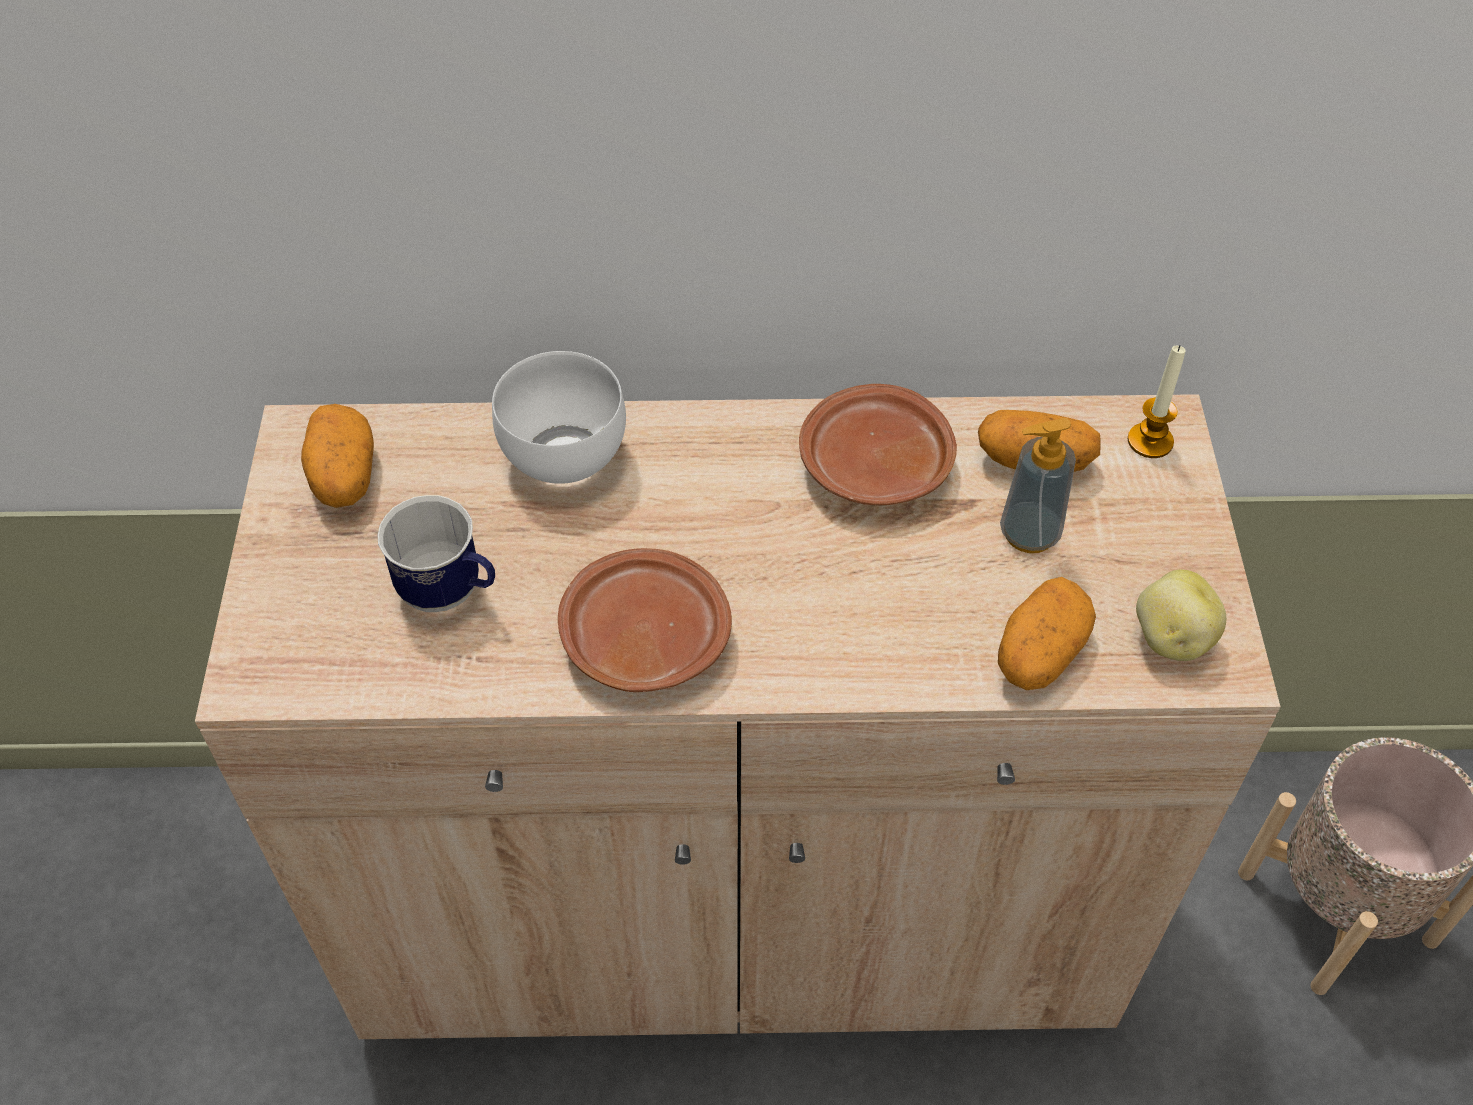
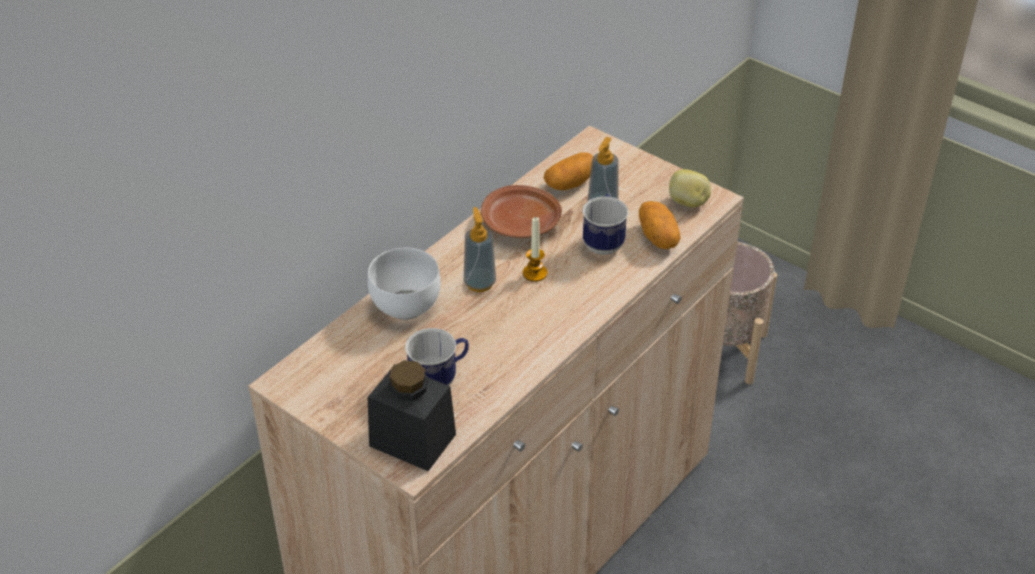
camera: 50 degrees left, 10 degrees down
potato [301,404,374,508] -> none
brown plate [558,548,732,692] -> none
candle [1128,345,1186,458] -> candle moved to [523,217,548,282]
none -> black jar [368,360,456,471]
none -> soap dispenser [464,207,496,292]
none -> mug [582,194,628,255]

